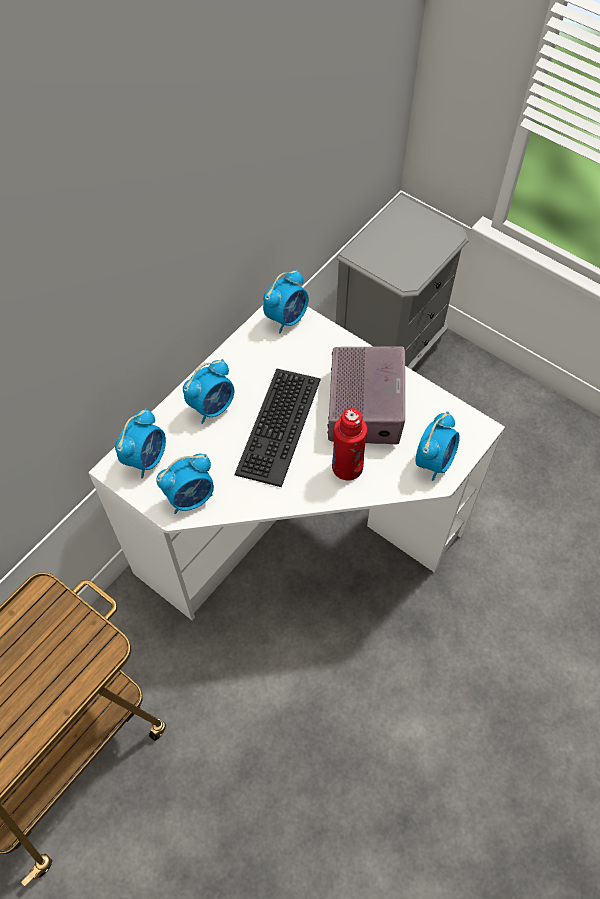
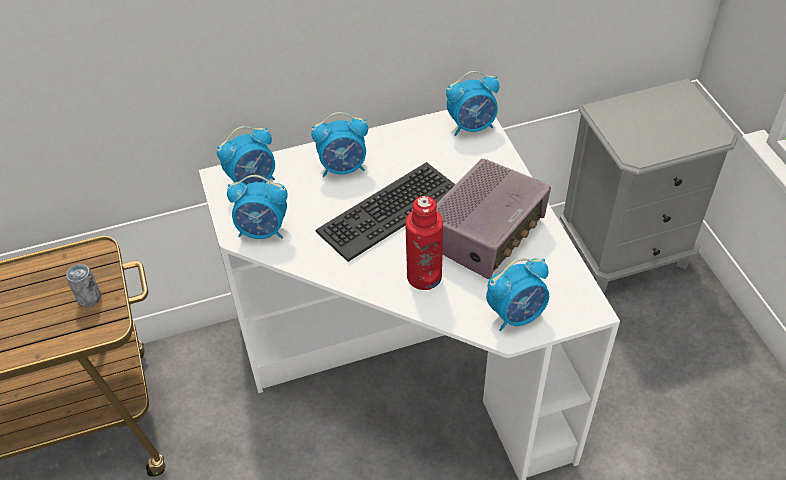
camera: 35 degrees right, 10 degrees down
none -> can [66,264,102,307]

